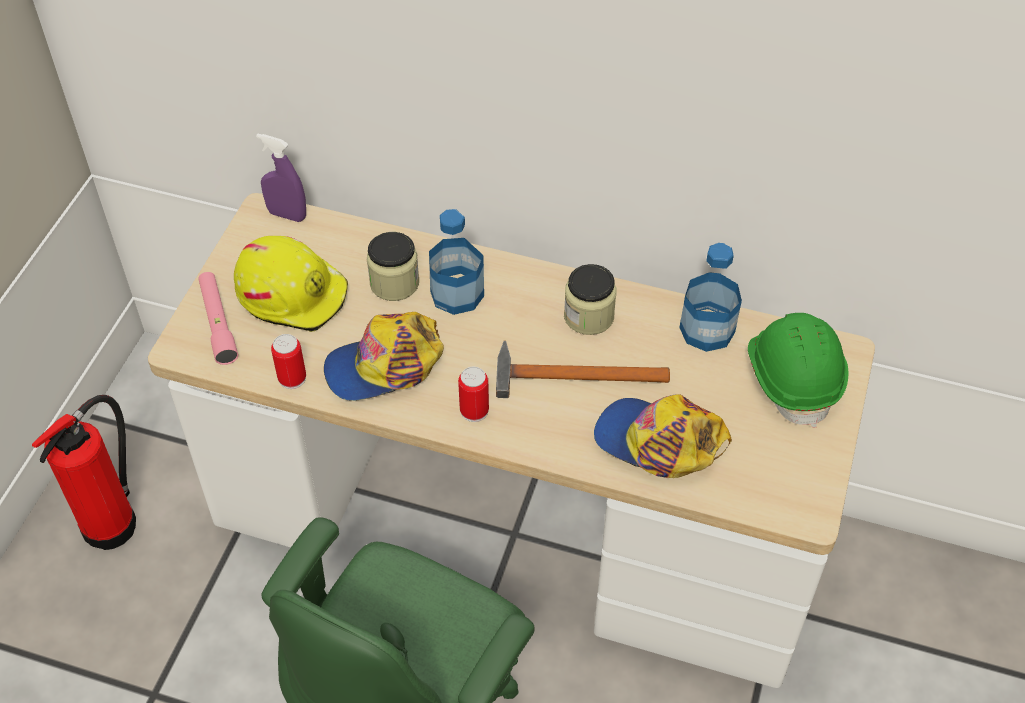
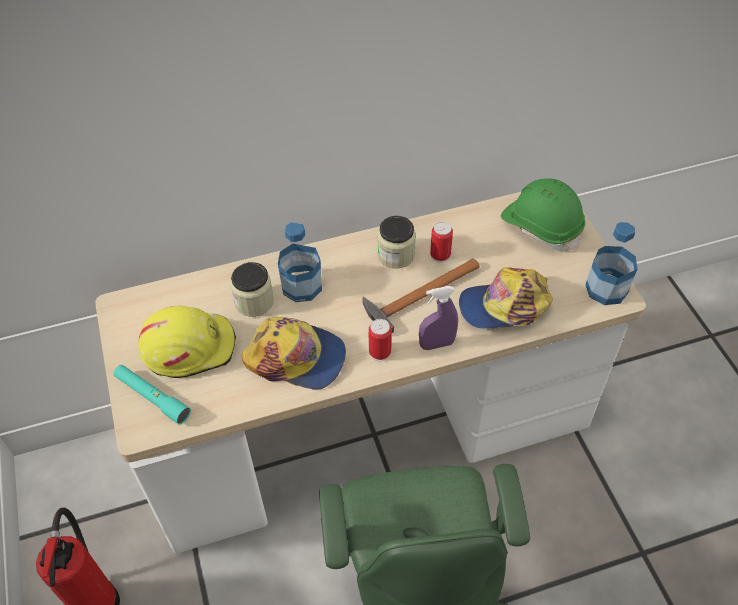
camera: 35 degrees left, 0 degrees up
pink flashlight [198,272,238,365] -> turquoise flashlight [114,365,191,424]
purple spray bottle [256,133,306,222] -> purple spray bottle moved to [419,286,458,350]
can [271,334,306,389] -> can moved to [430,222,453,263]
cap [324,312,444,401] -> cap turned 105 degrees counterclockwise [242,317,346,390]
bottle [679,243,742,352] -> bottle moved to [585,222,637,305]

